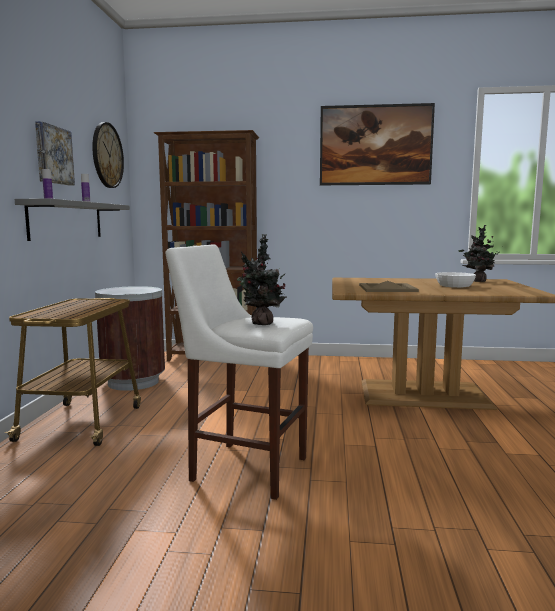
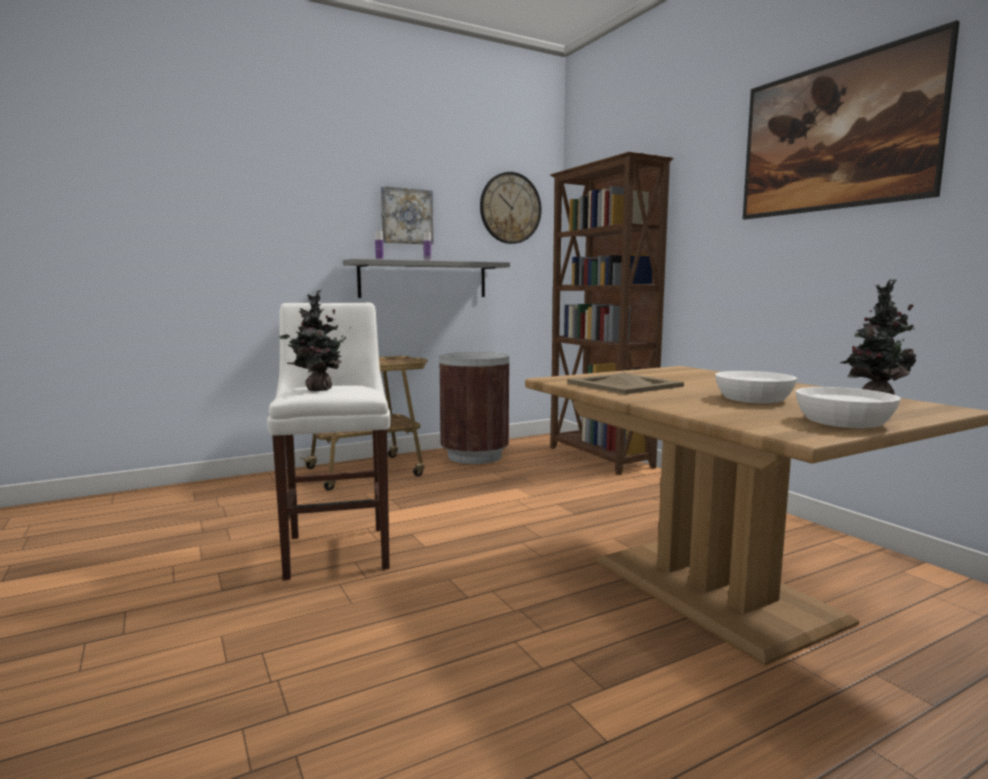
camera: 55 degrees right, 0 degrees up
none -> white bowl [796,387,901,428]

